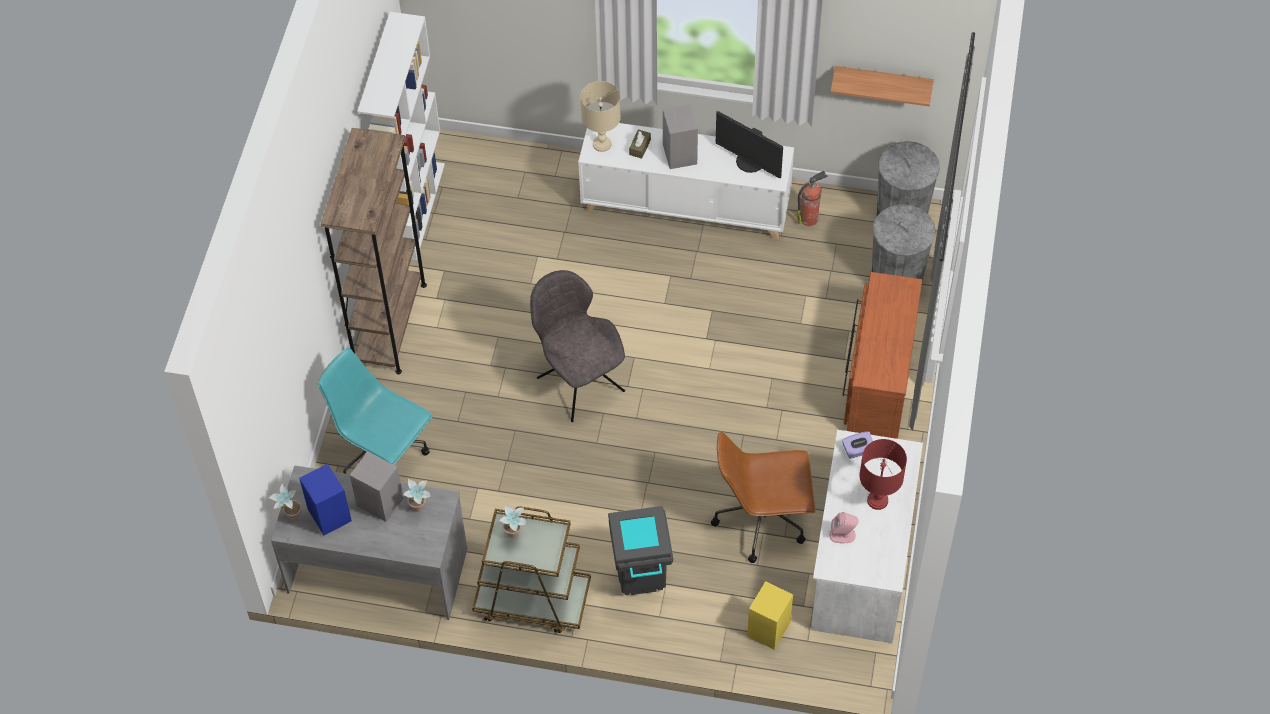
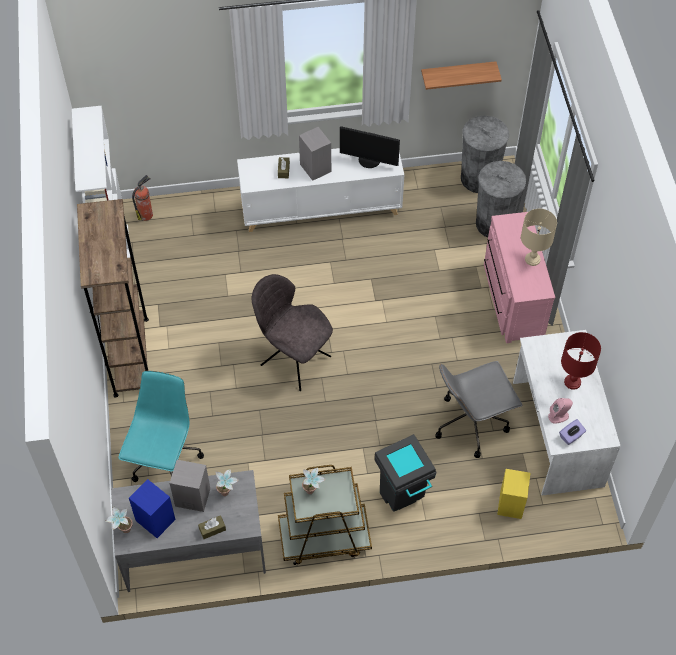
camera: 20 degrees left, 0 degrees up
turquoise office chair [318,348,433,474] -> turquoise office chair turned 90 degrees clockwise [118,371,204,482]
beige table lamp [580,81,621,152] -> beige table lamp moved to [521,209,557,266]
brown office chair [711,431,815,563] -> grey office chair [435,361,523,458]
fire extinguisher [797,171,828,226] -> fire extinguisher moved to [132,175,153,221]
brown dresser [842,272,922,439] -> pink dresser [484,212,555,343]
purple tissue box [842,431,873,459] -> purple tissue box moved to [559,419,586,445]
none -> brown tissue box [198,515,226,539]

